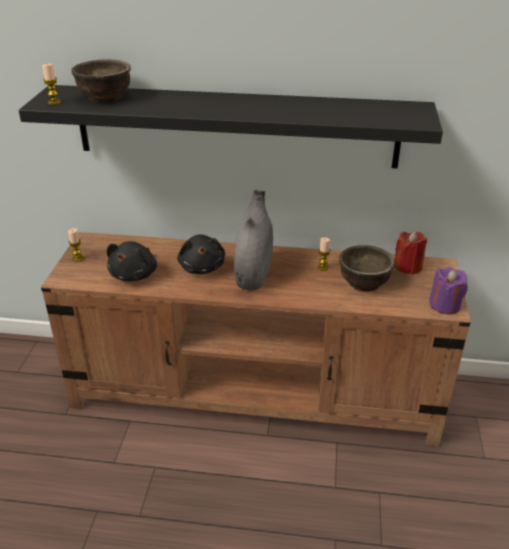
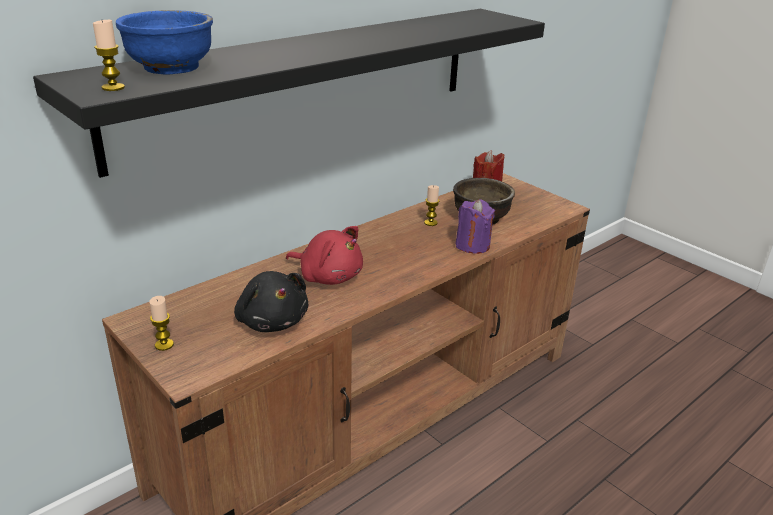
camera: 50 degrees left, 5 degrees down
brown bowl [71,60,131,103] -> blue bowl [116,10,213,74]
black plush toy [177,234,225,274] -> red plush toy [286,226,363,285]
grey vase [234,190,273,291] -> none
purple candle [429,267,468,314] -> purple candle moved to [456,199,495,254]

